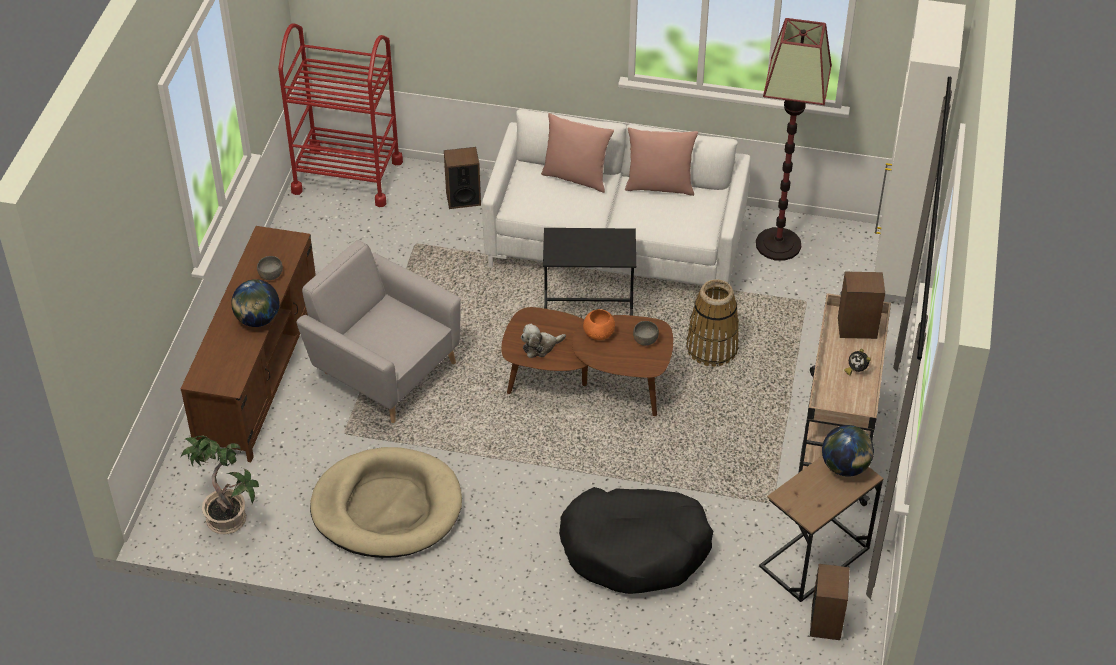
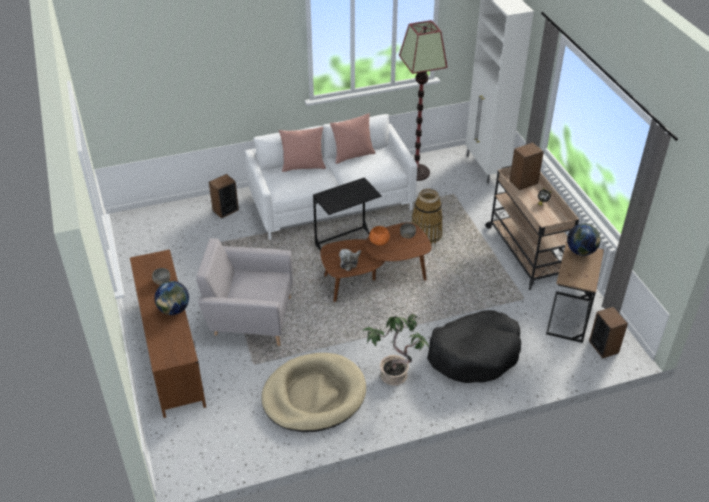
camera: 30 degrees left, 5 degrees down
potted plant [181,436,259,534] -> potted plant moved to [363,314,429,386]
red cart [278,23,403,207] -> none

